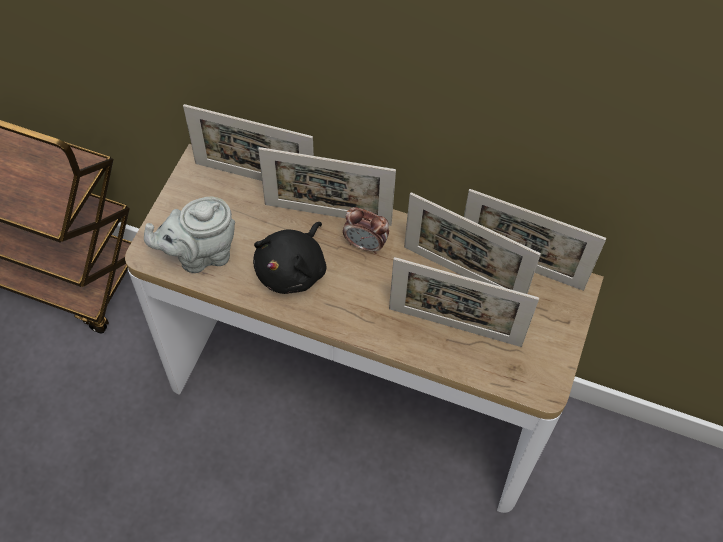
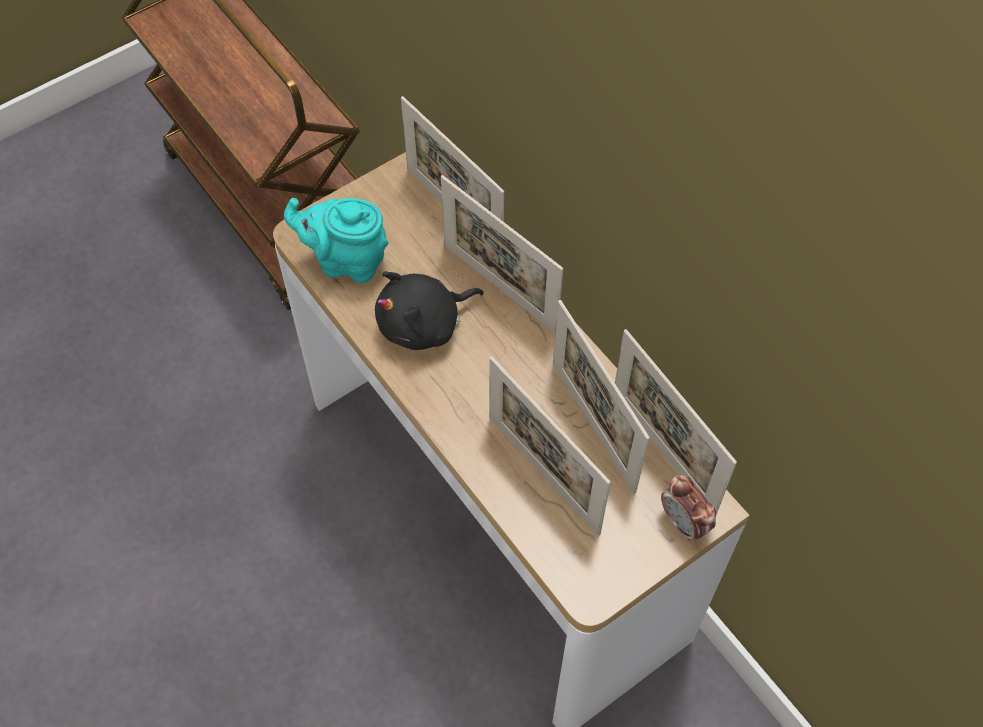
camera: 35 degrees right, 0 degrees up
grey teapot [144,197,235,273] -> turquoise teapot [284,198,388,283]
alarm clock [343,207,389,254] -> alarm clock moved to [661,475,716,541]

